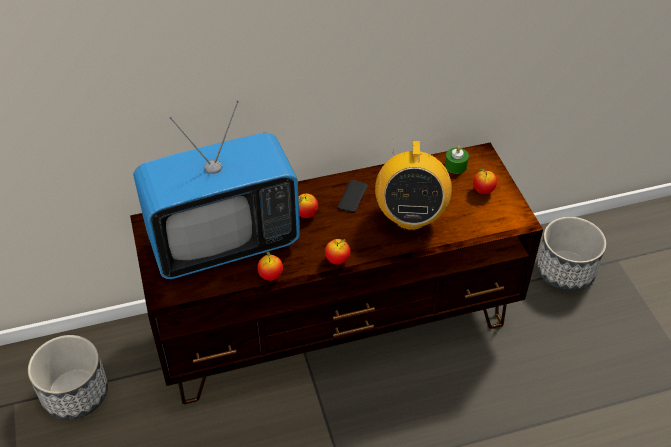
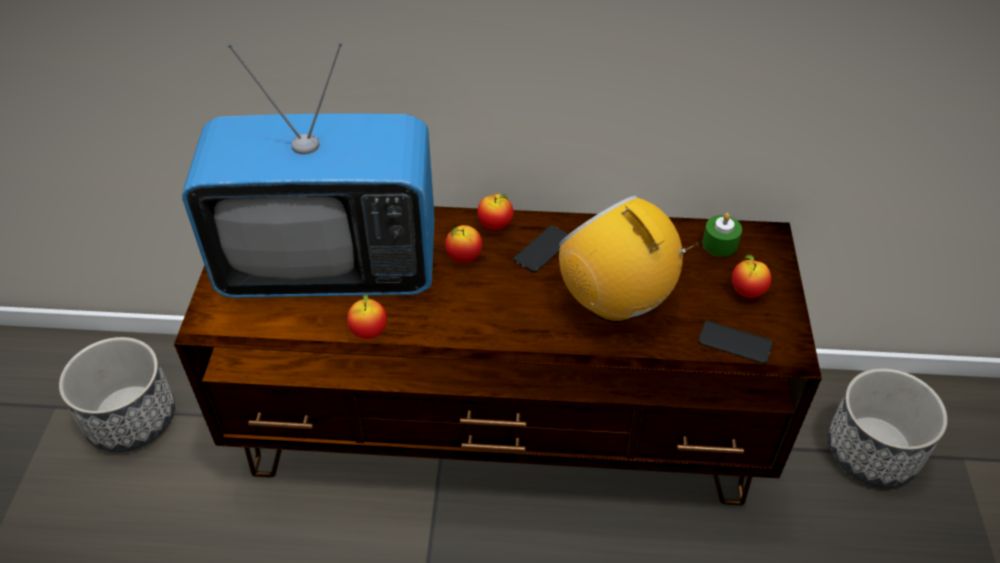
camera: 20 degrees right, 0 degrees up
apple [325,239,351,265] -> apple moved to [478,194,514,230]
radio [375,141,452,230] -> radio turned 120 degrees clockwise [559,196,699,322]
none -> phone [698,321,773,364]

